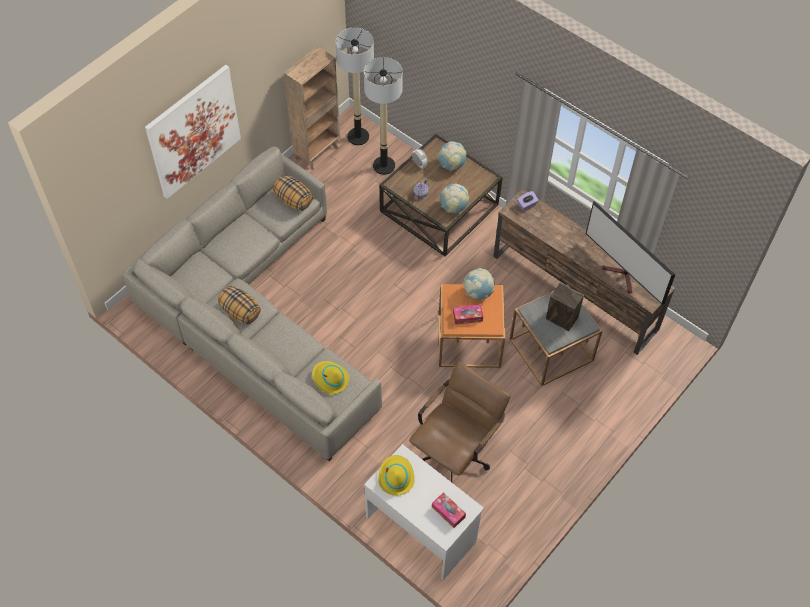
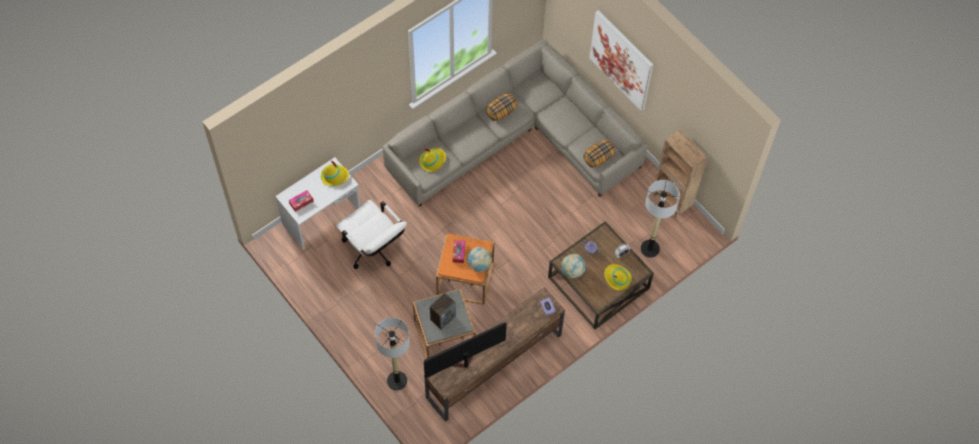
camera: 100 degrees right, 5 degrees up
floor lamp [336,28,374,145] -> floor lamp moved to [375,318,410,390]
brown office chair [409,362,511,482] -> white office chair [336,200,407,269]
globe [437,141,466,171] -> yellow hat [604,264,632,291]

